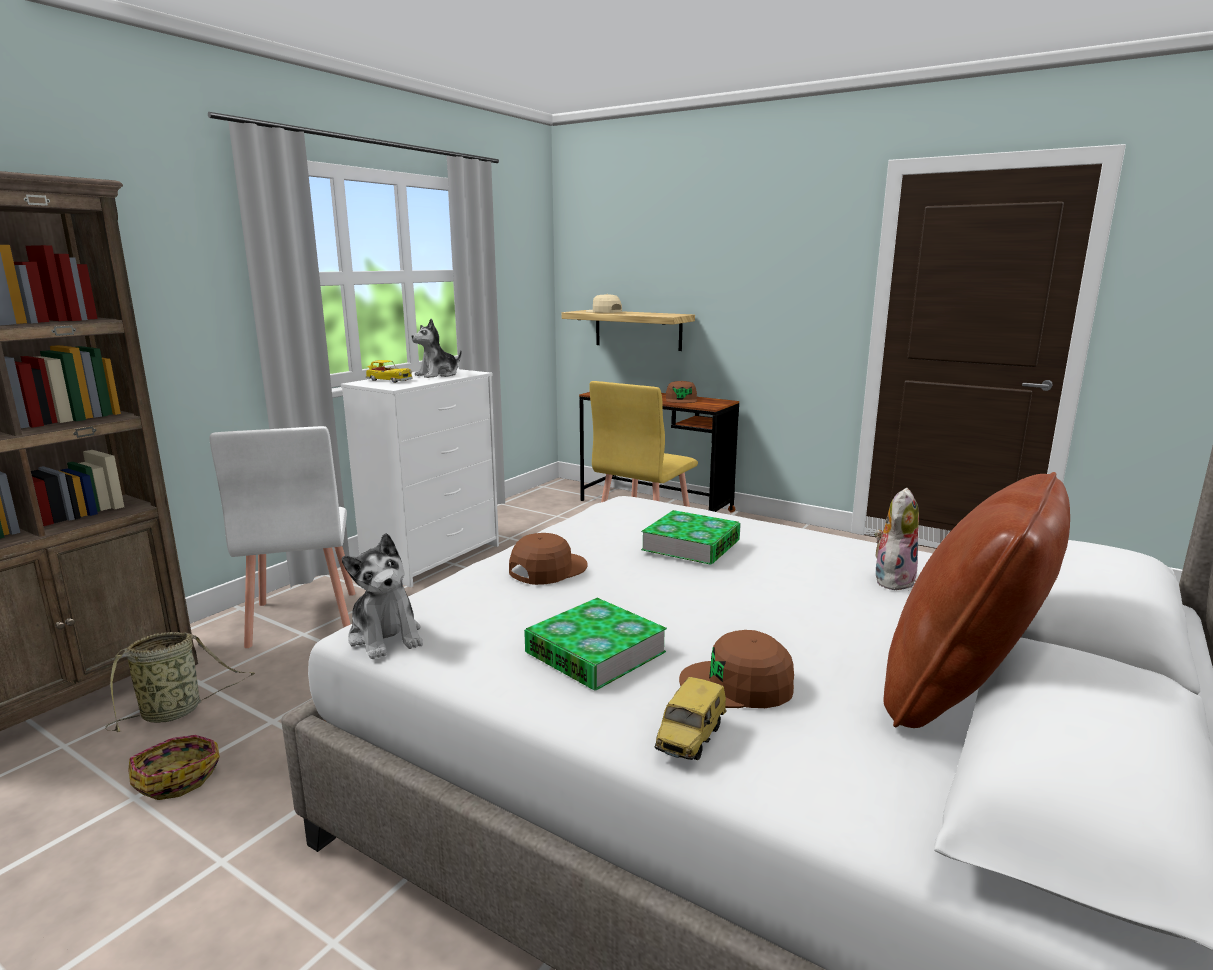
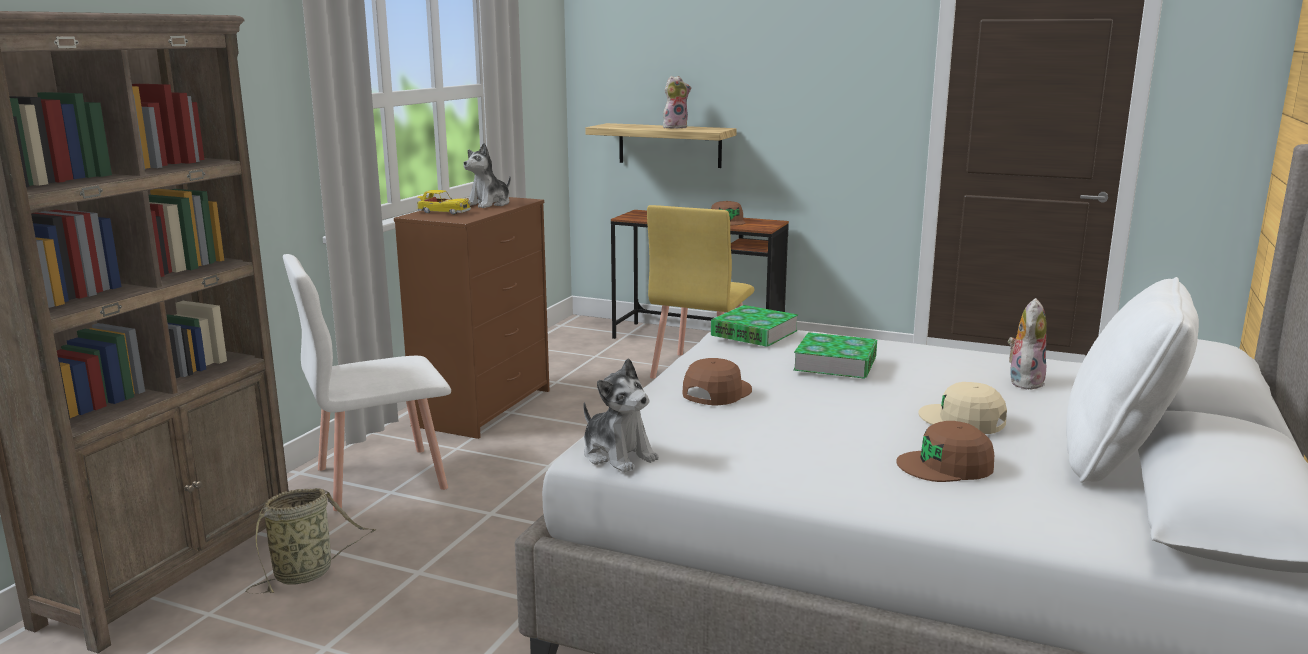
camera: 10 degrees left, 0 degrees up
basket [128,735,220,800] -> none
white chair [210,426,356,648] -> white chair turned 90 degrees clockwise [283,254,451,511]
white dresser [341,369,499,587] -> brown dresser [394,197,550,439]
book [524,598,667,691] -> book moved to [711,305,798,347]
beige cap [586,294,622,313] -> beige cap moved to [918,382,1007,434]
toy car [654,677,727,760] -> none
brown pillow [884,472,1070,728] -> white pillow [1066,277,1199,483]
none -> plush toy [663,76,691,129]

